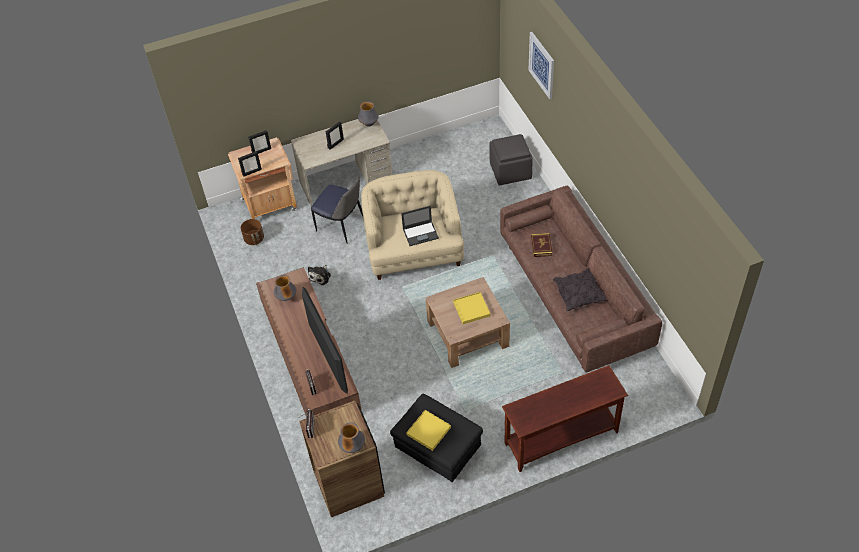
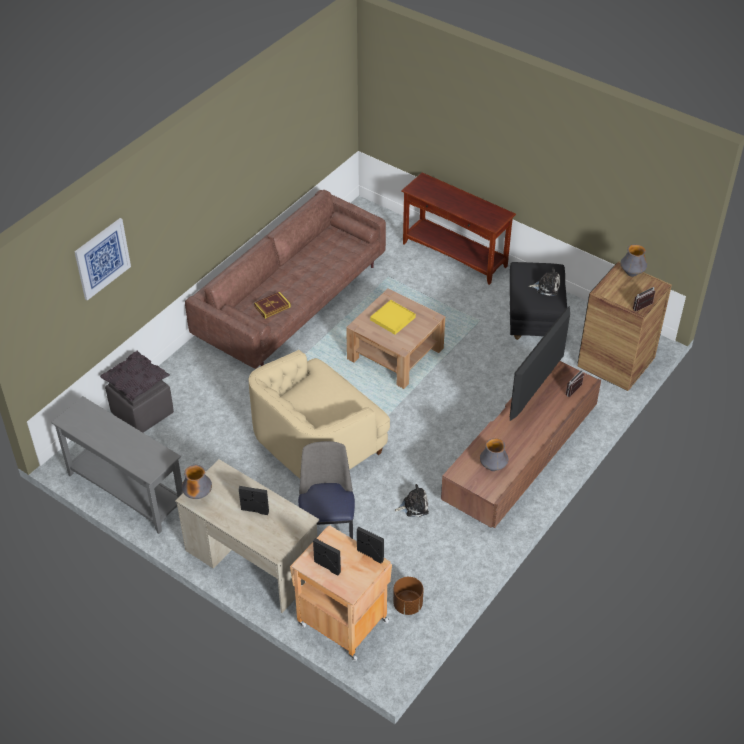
camera: 125 degrees left, 5 degrees down
laptop [401,206,439,246] -> none
yellow tray [406,410,451,451] -> plush toy [529,268,560,296]
black pillow [553,269,607,311] -> black pillow moved to [100,351,170,401]
none -> grey console table [51,396,183,534]

